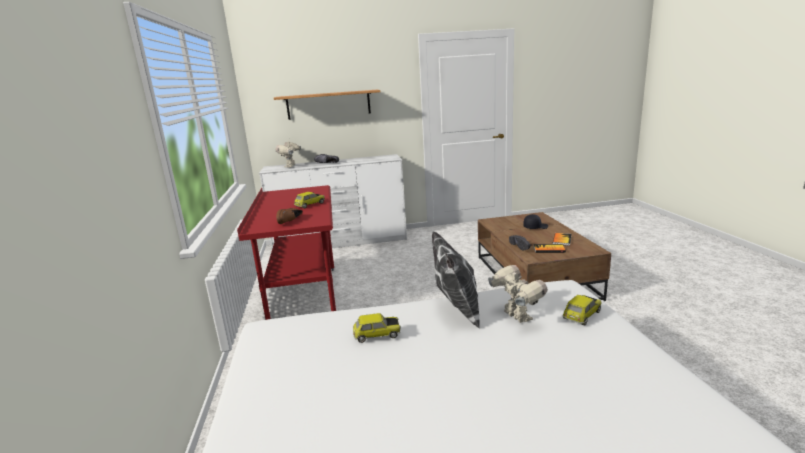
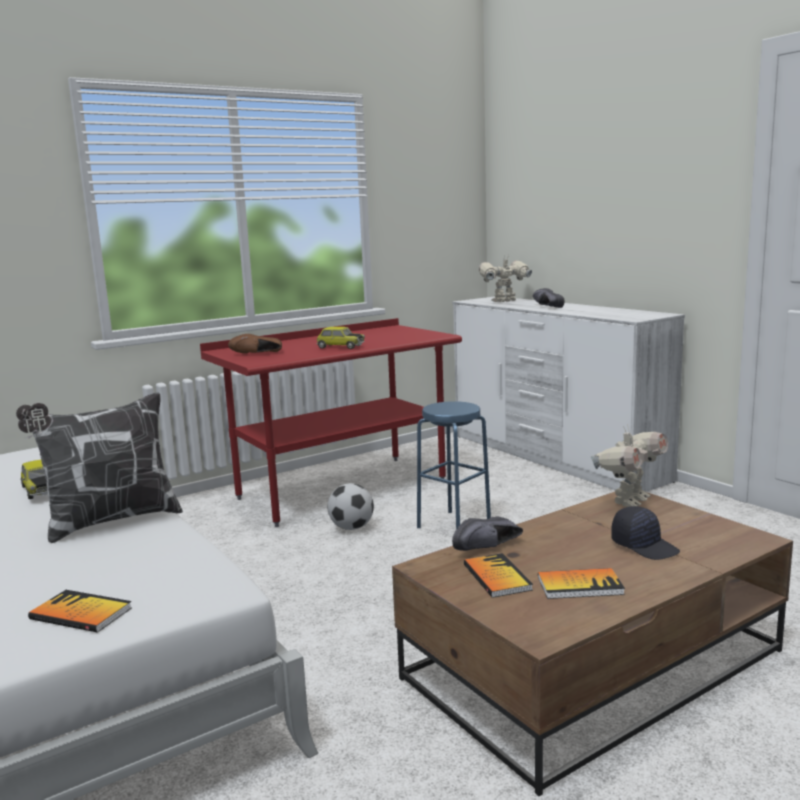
camera: 65 degrees right, 5 degrees down
shelf [274,90,380,120] -> none
toy robot [488,265,548,323] -> toy robot moved to [591,424,668,507]
toy car [563,295,601,325] -> book [28,590,132,633]
none -> football [327,483,374,530]
none -> blue stool [417,401,491,529]

